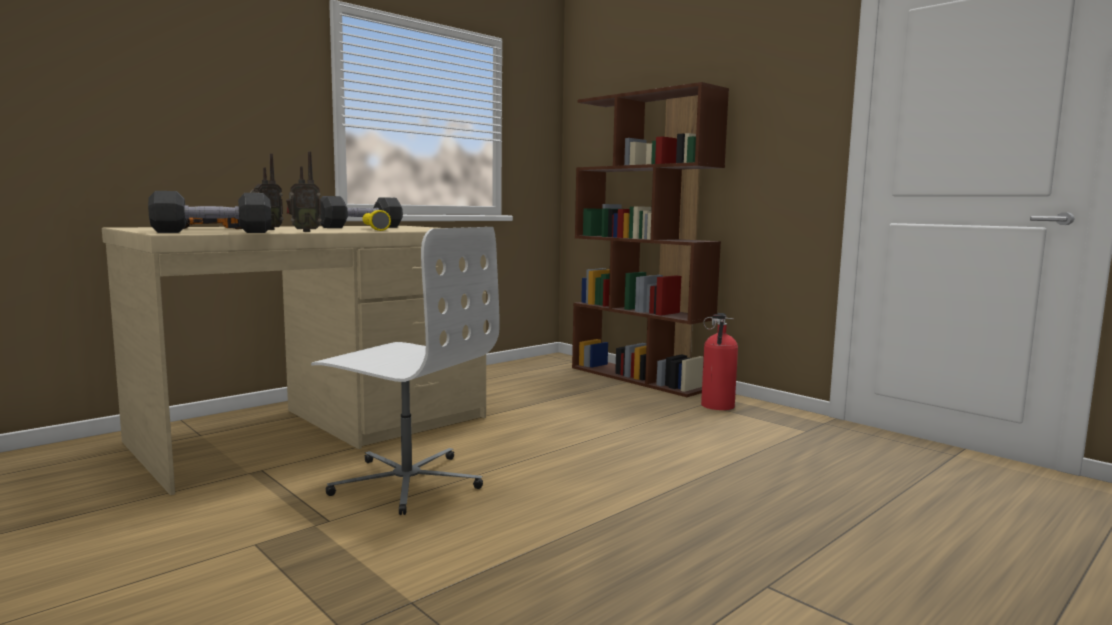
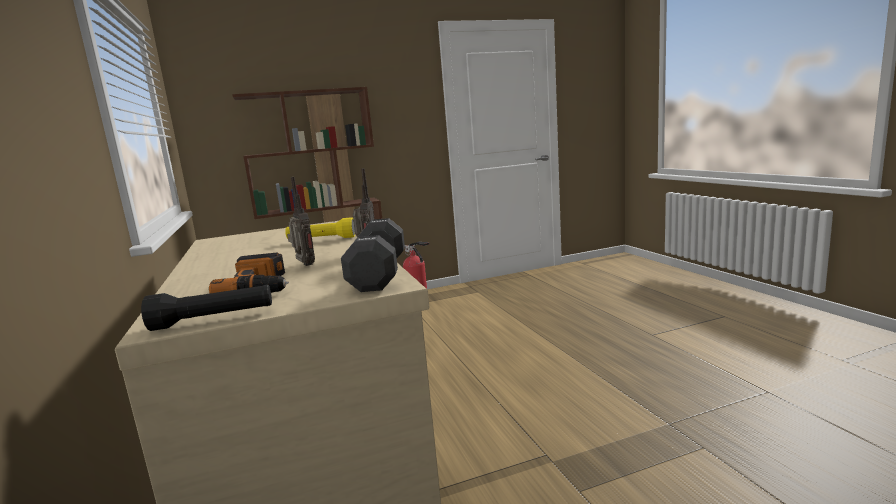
camera: 65 degrees left, 5 degrees up
white office chair [311,227,500,515] -> none
black dumbbell [320,196,403,228] -> none
none -> black flashlight [141,285,272,331]

